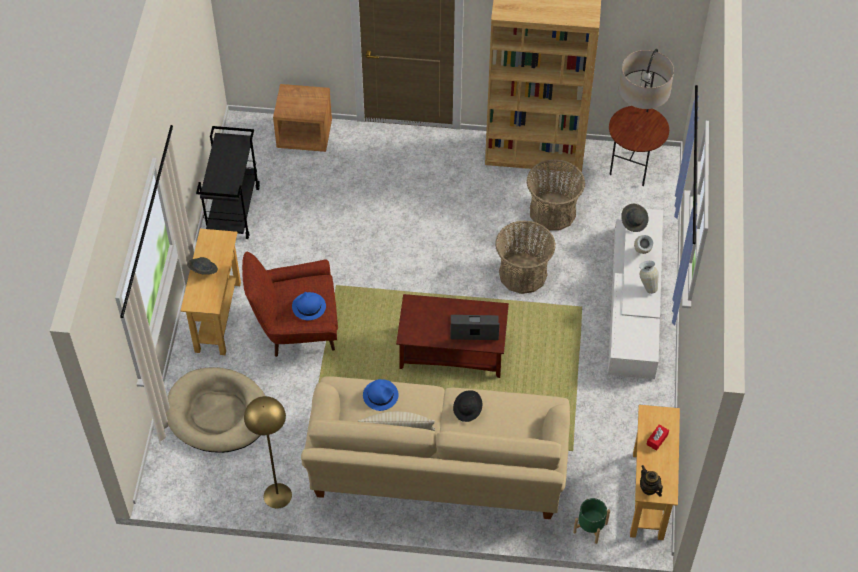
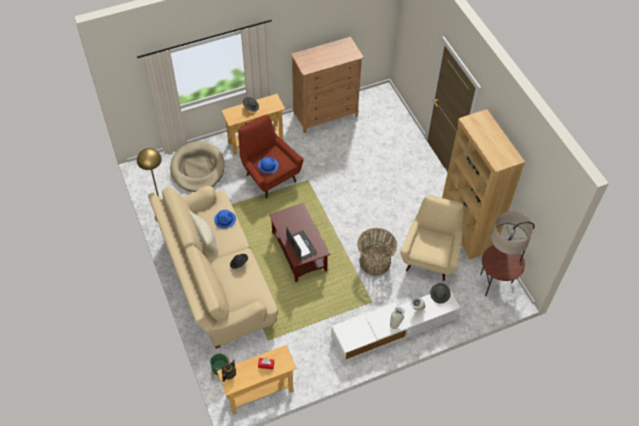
camera: 60 degrees right, 0 degrees up
black cart [196,126,260,239] -> brown dresser [291,37,363,133]
brown nightstand [273,84,332,152] -> none
basket [527,159,585,231] -> beige armchair [400,195,463,281]

